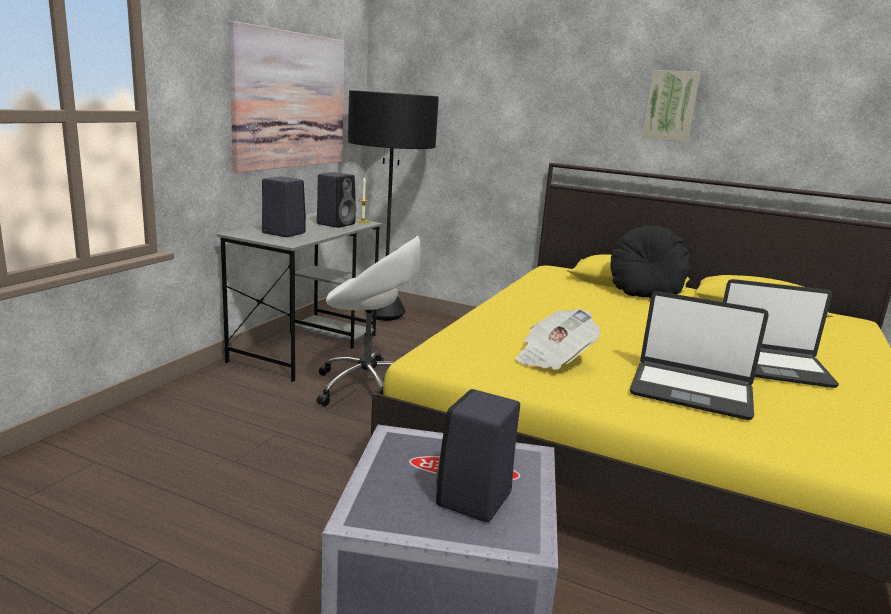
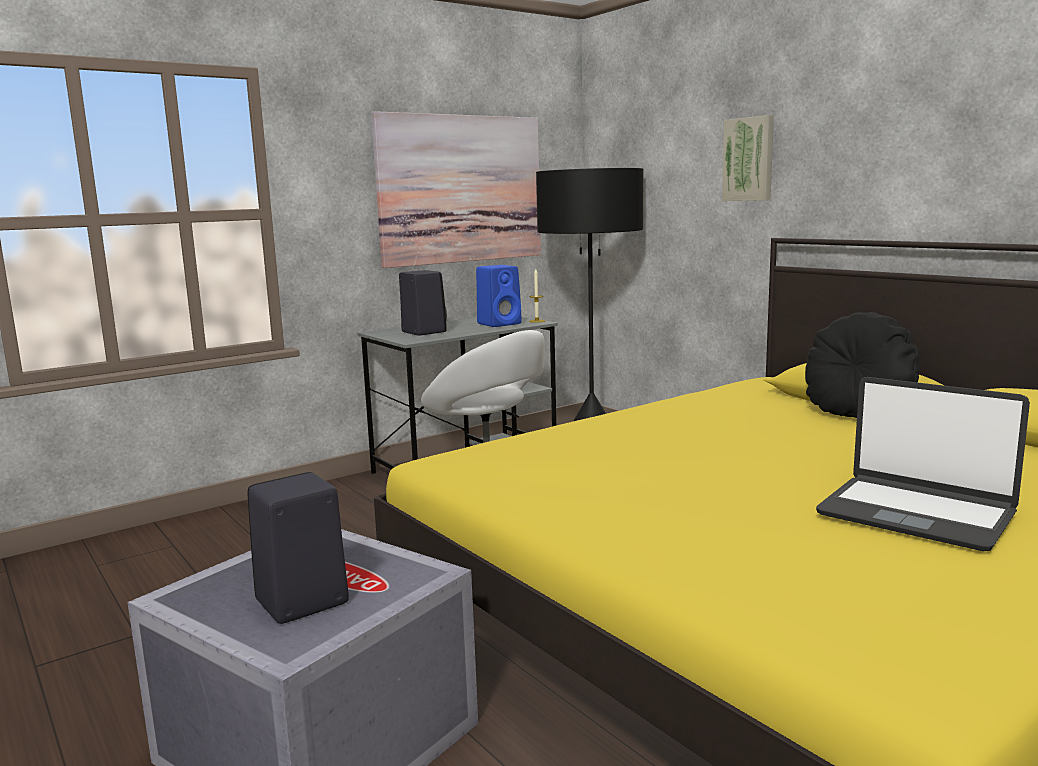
camera: 30 degrees right, 5 degrees down
black speaker [317,172,356,228] -> blue speaker [476,265,522,327]
newspaper [516,309,601,370] -> none
laptop [630,291,769,420] -> none
picture [642,70,700,142] -> picture moved to [722,115,774,201]

